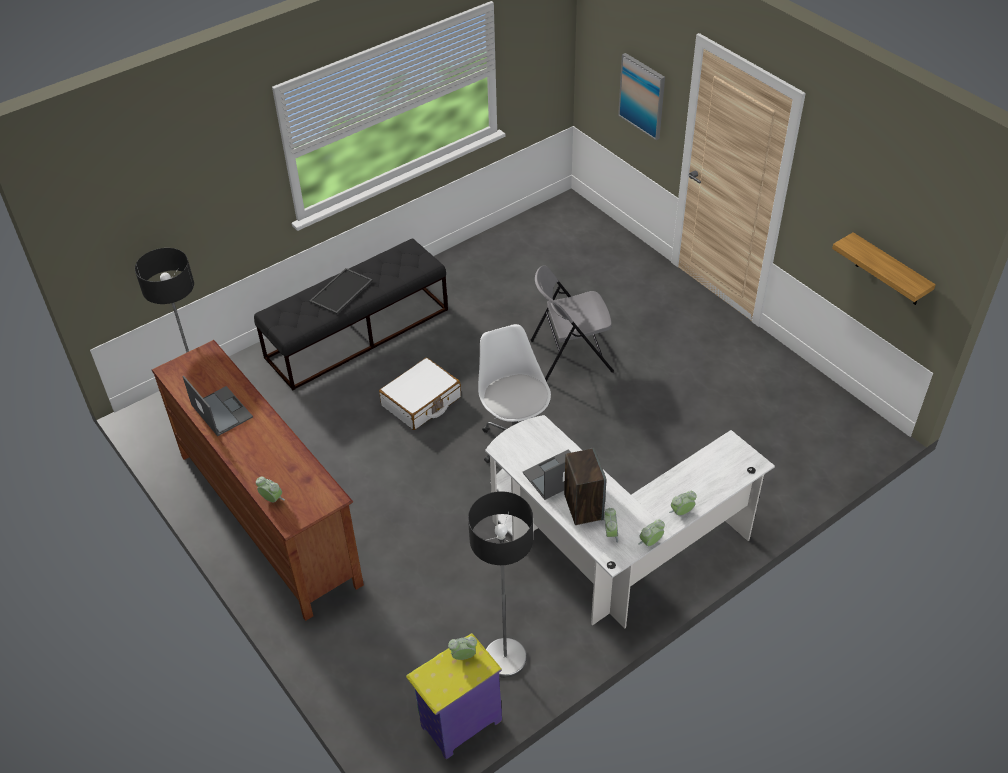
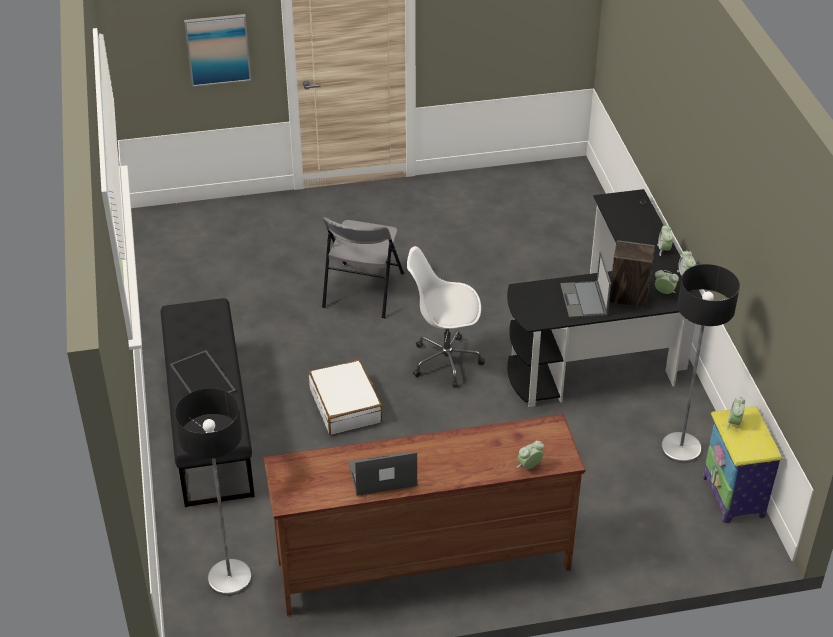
camera: 65 degrees left, 5 degrees down
white desk [485,415,775,629] -> black desk [507,189,702,407]
shelf [832,232,936,305] -> none

